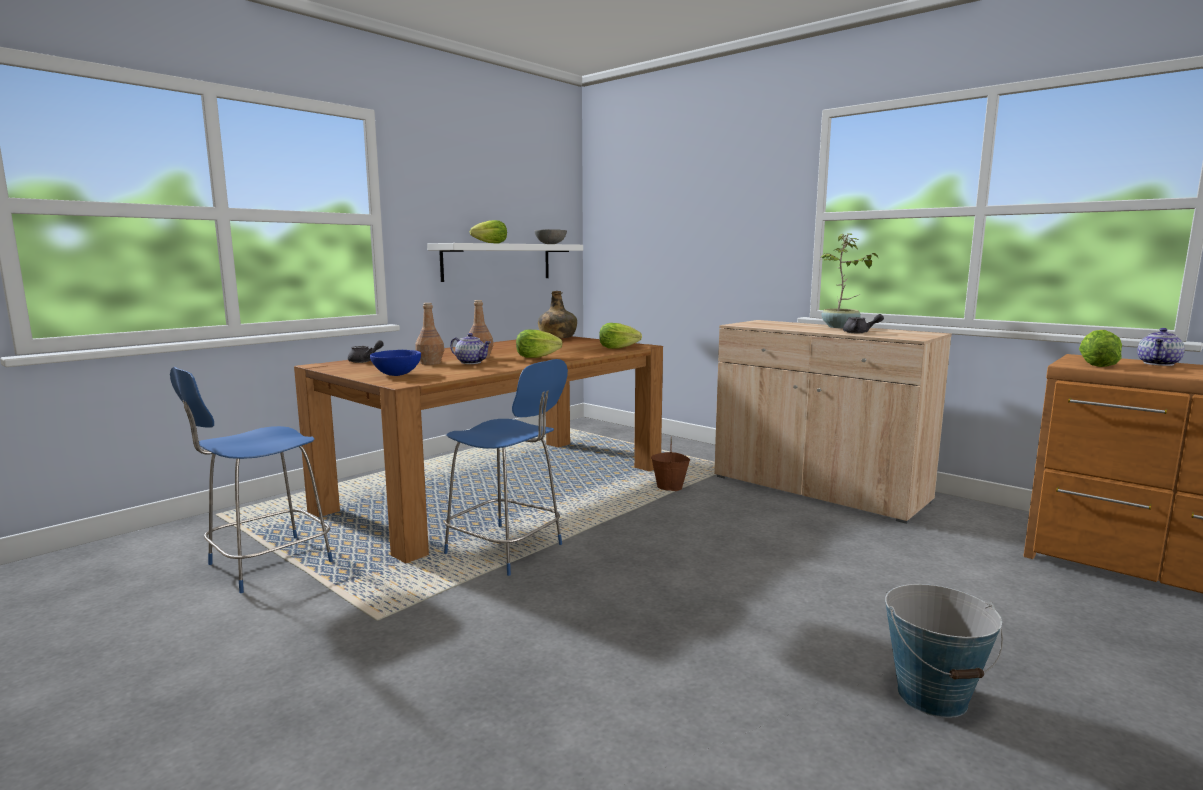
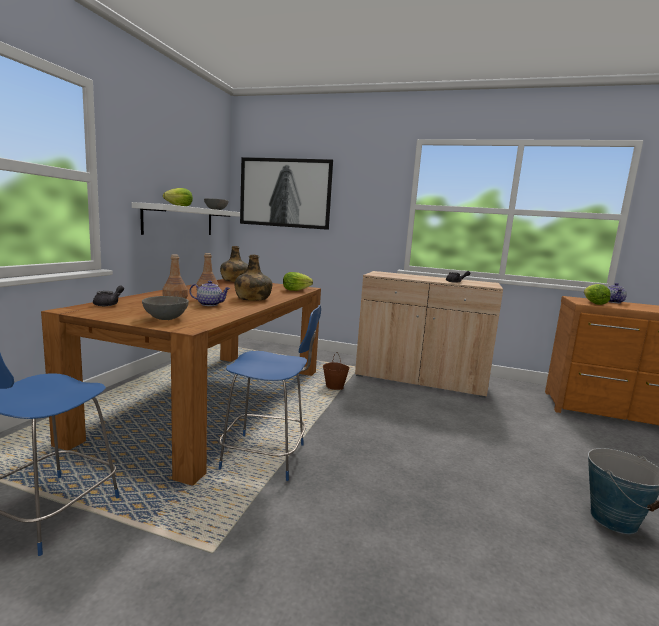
camera: 25 degrees left, 0 degrees up
blue bowl [370,350,421,376] -> grey bowl [142,296,189,320]
lettuce [516,330,563,358] -> green bottle [234,255,272,301]
potted plant [819,233,878,328] -> none
none -> picture [240,157,333,230]

